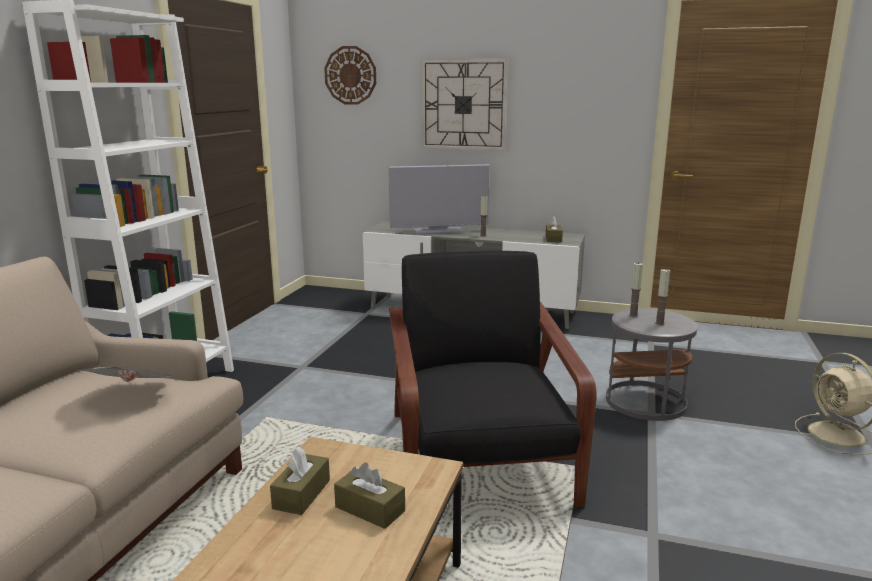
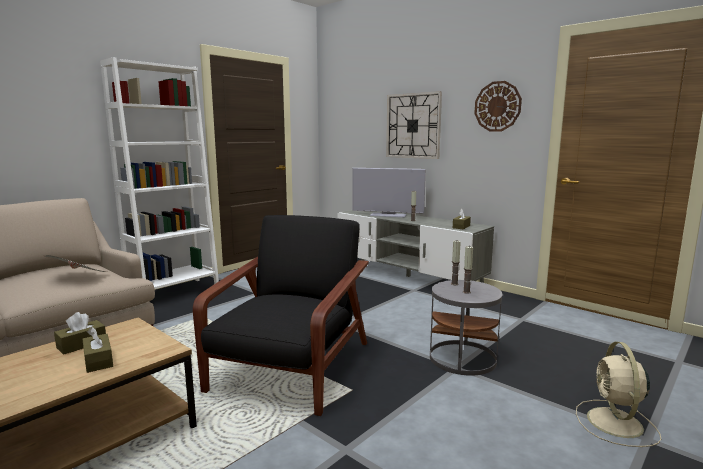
camera: 25 degrees right, 5 degrees down
wall clock [324,46,376,105] -> wall clock moved to [474,81,522,131]

